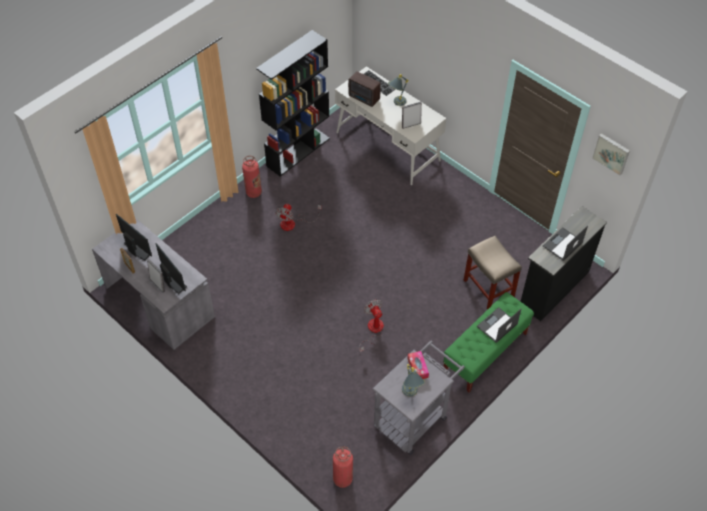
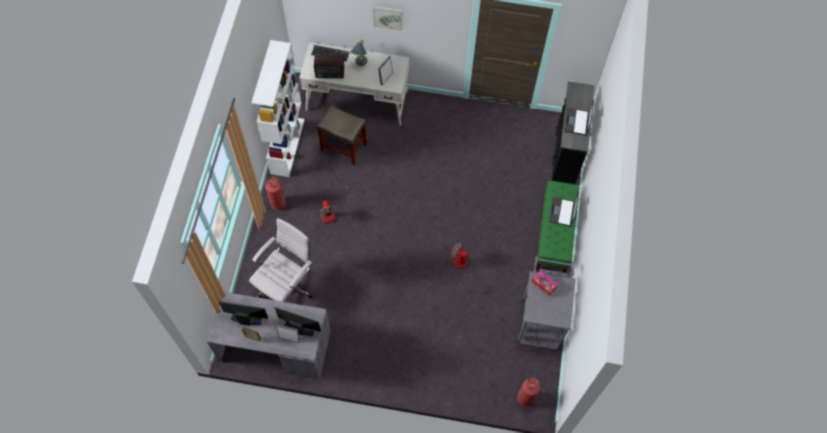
camera: 35 degrees left, 10 degrees up
black bookcase [256,30,330,176] -> white bookcase [251,40,305,177]
grey table lamp [402,364,425,396] -> none
beige stool [464,236,522,310] -> beige stool moved to [317,105,367,165]
picture [592,133,630,175] -> picture moved to [373,5,403,31]
none -> white office chair [249,218,313,302]

